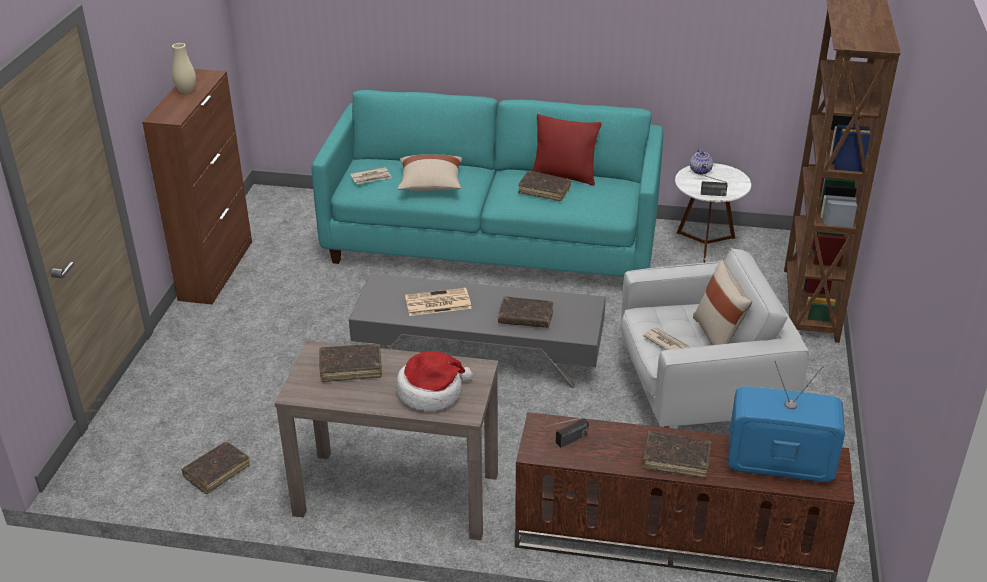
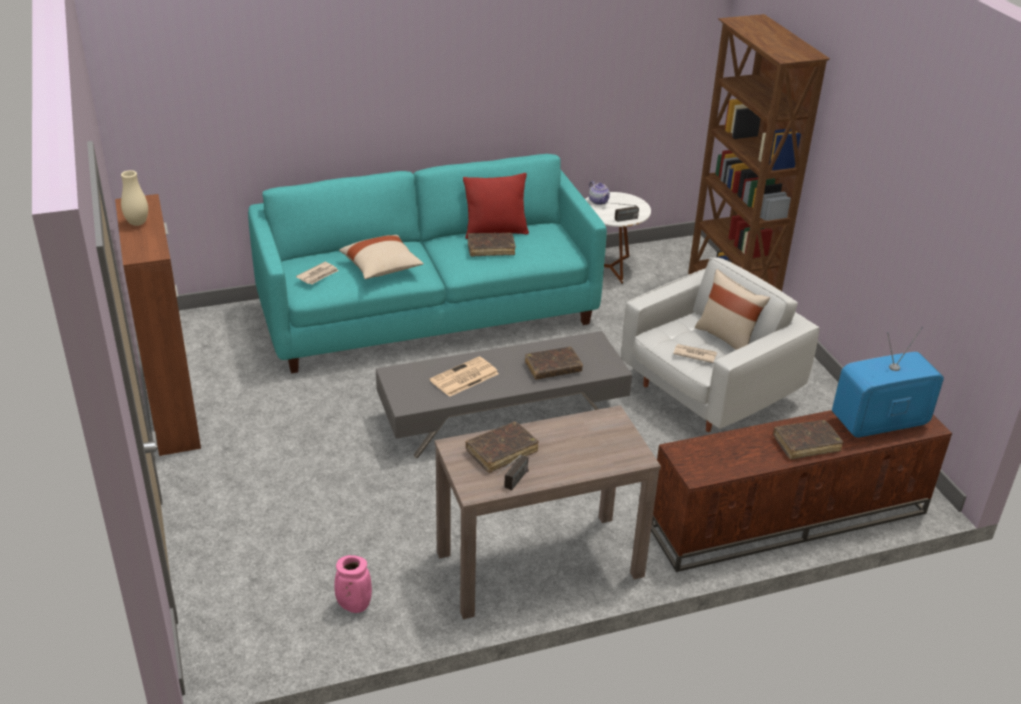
camera: 30 degrees left, 0 degrees up
brown book [181,442,250,494] -> pink vase [334,555,372,613]
hat [396,351,473,411] -> none
radio [541,417,589,447] -> radio moved to [501,455,529,490]

